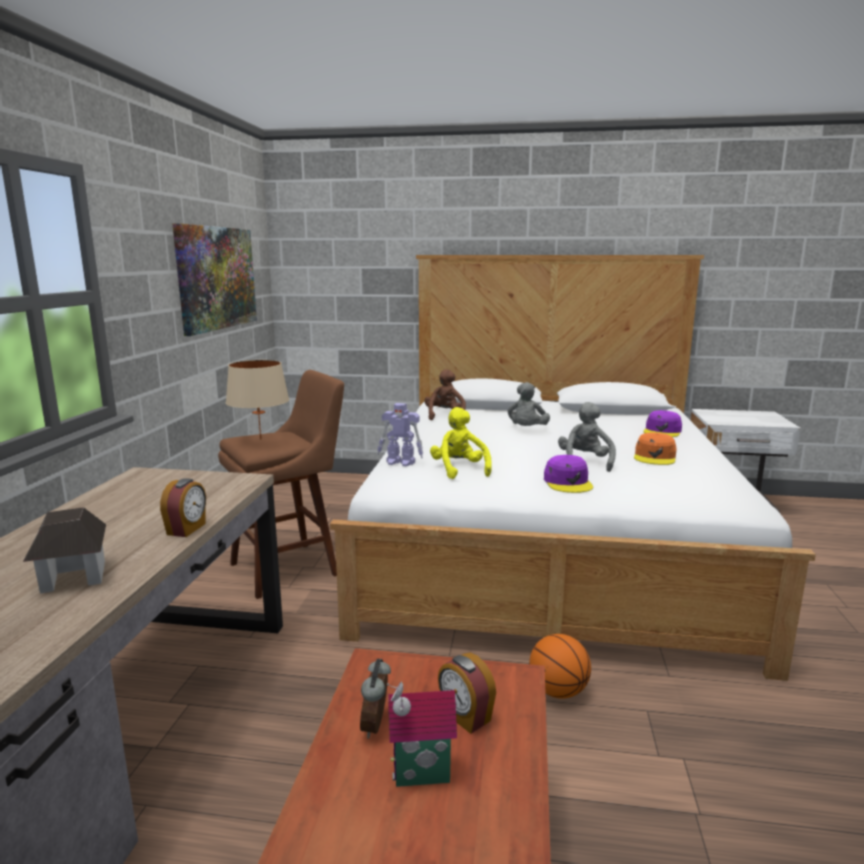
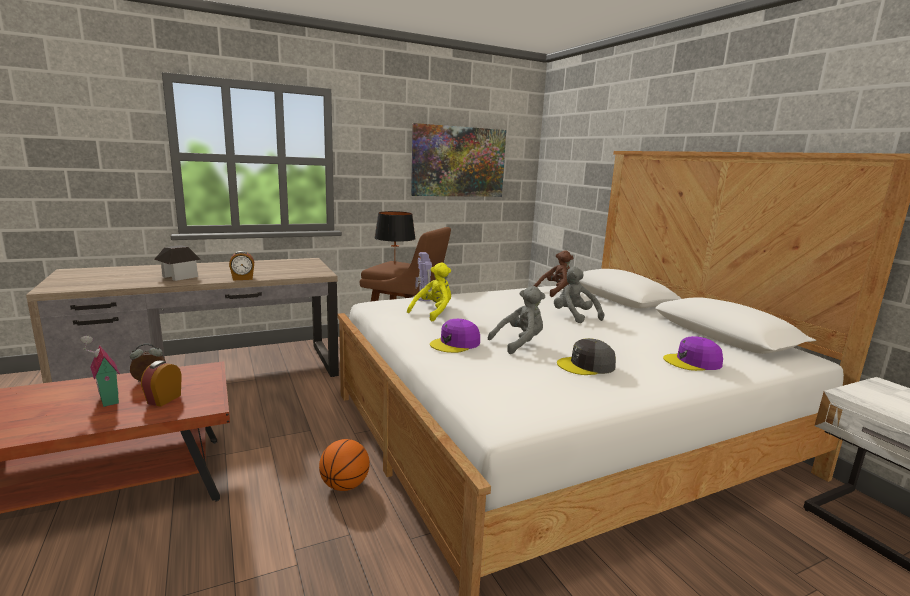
camera: 55 degrees right, 0 degrees up
beige table lamp [226,360,289,440] -> black table lamp [374,211,416,265]
grey plush toy [508,382,550,426] -> grey plush toy turned 75 degrees clockwise [554,267,604,323]
orange cap [634,433,677,465] -> grey cap [557,338,616,375]

